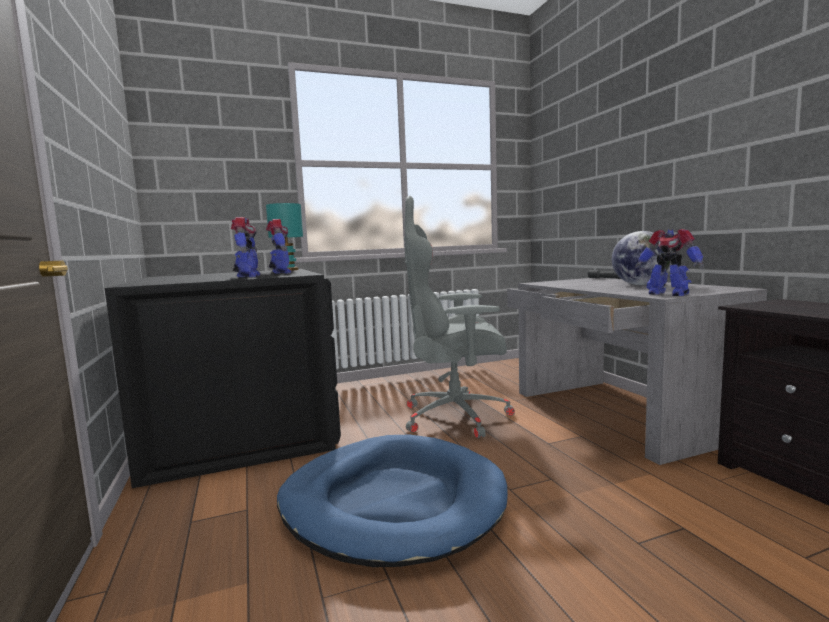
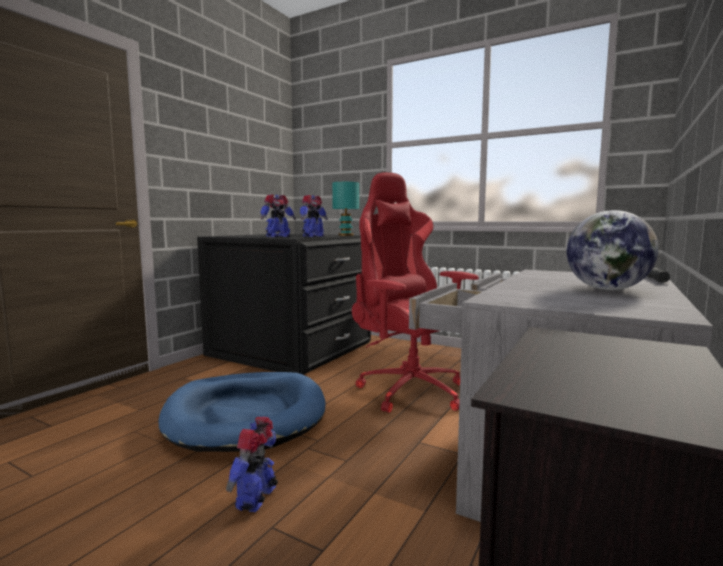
camera: 50 degrees right, 0 degrees up
grey office chair [404,195,515,438] -> red office chair [352,172,479,413]
toy robot [635,229,704,296] -> toy robot moved to [226,417,278,512]

